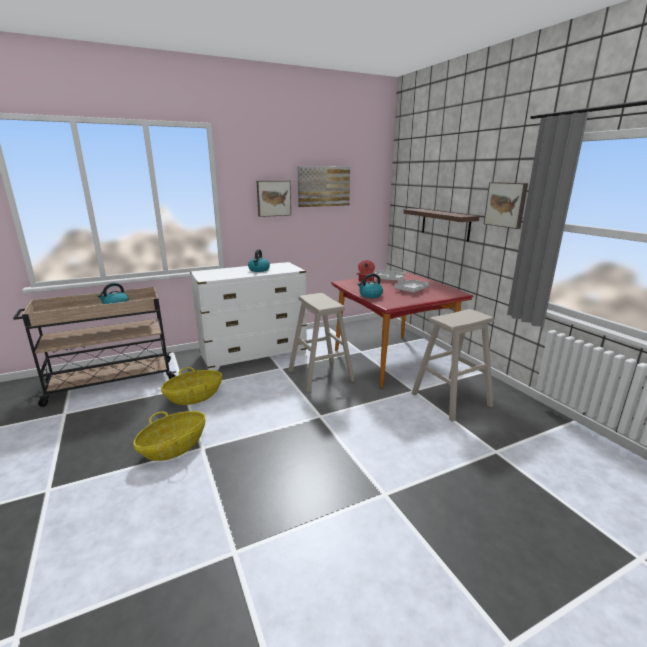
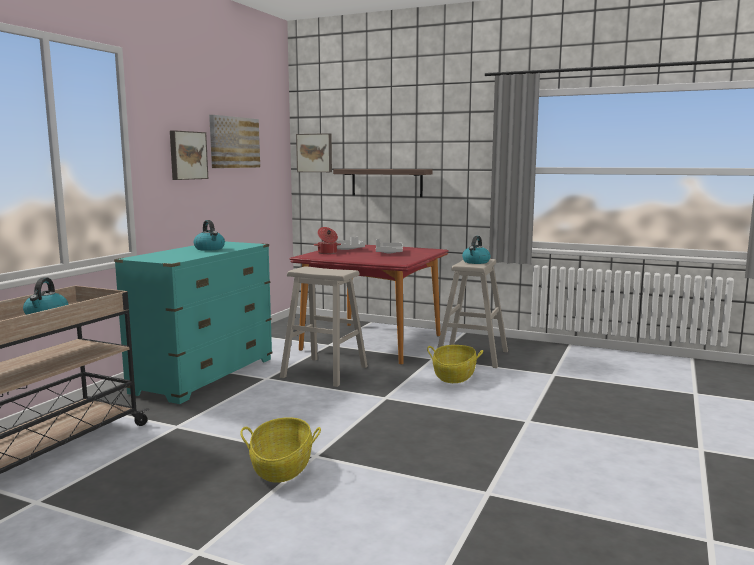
camera: 40 degrees left, 10 degrees down
basket [161,367,222,405] -> basket moved to [427,345,483,383]
white dresser [190,262,307,371] -> turquoise dresser [114,241,273,404]
kettle [358,273,383,298] -> kettle moved to [462,236,490,264]
picture [484,182,528,229] -> picture moved to [296,133,332,172]

